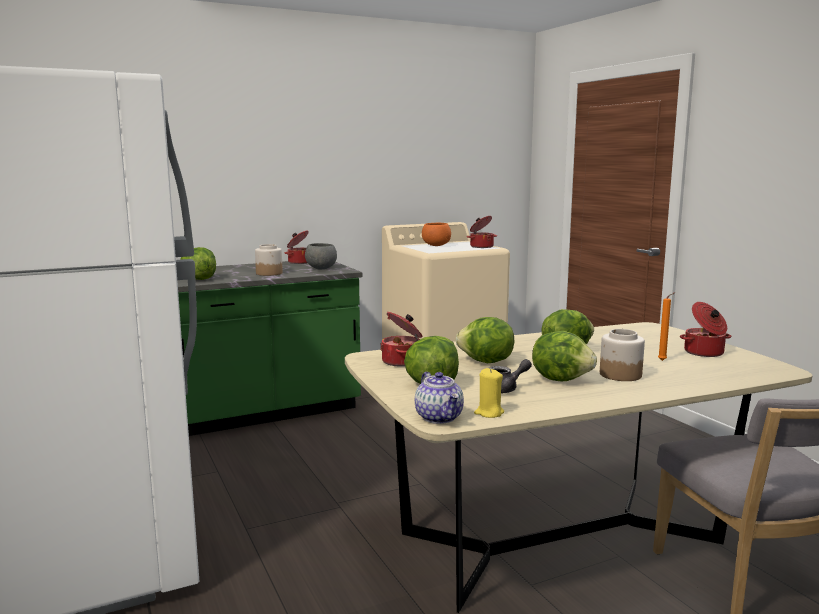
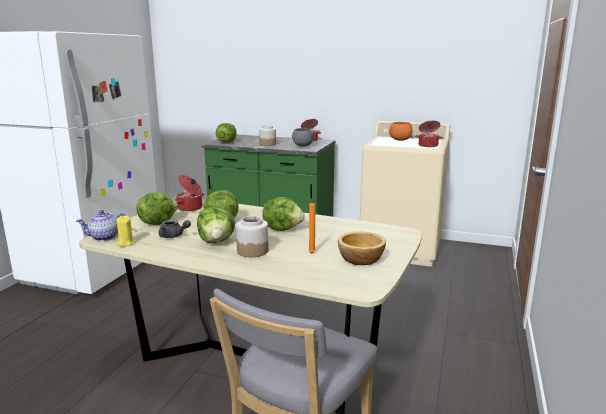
camera: 45 degrees right, 5 degrees up
teapot [415,372,464,424] -> teapot turned 45 degrees clockwise [76,210,126,241]
cooking pot [680,302,731,357] -> bowl [338,232,386,265]

